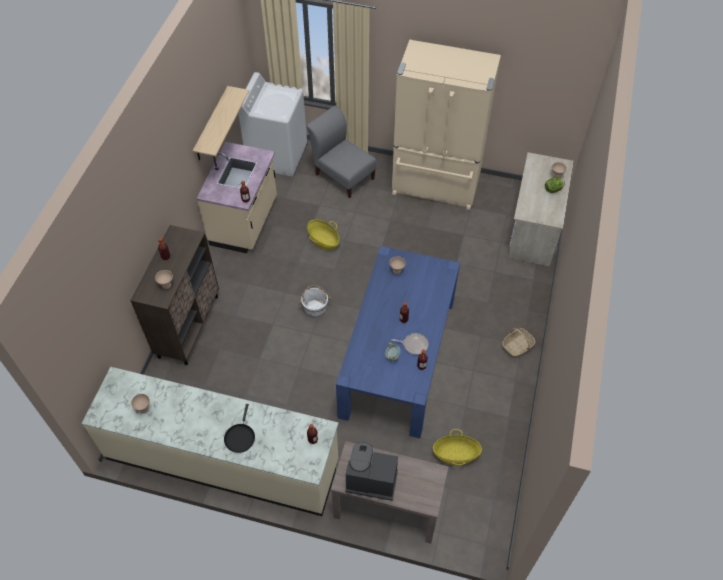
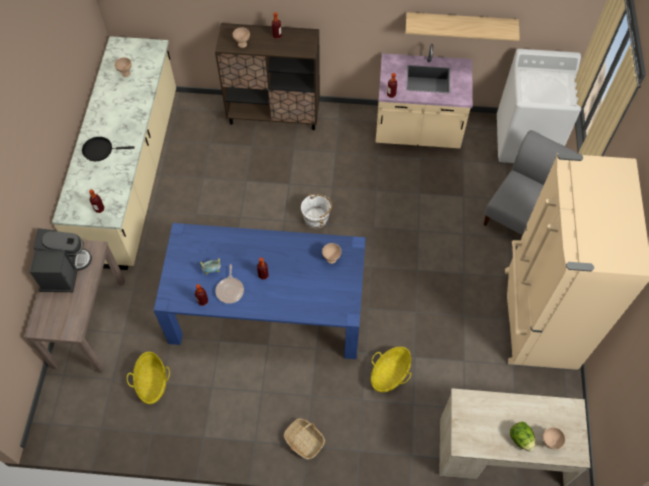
camera: 80 degrees right, 5 degrees up
basket [307,220,340,250] -> basket moved to [371,347,411,392]

